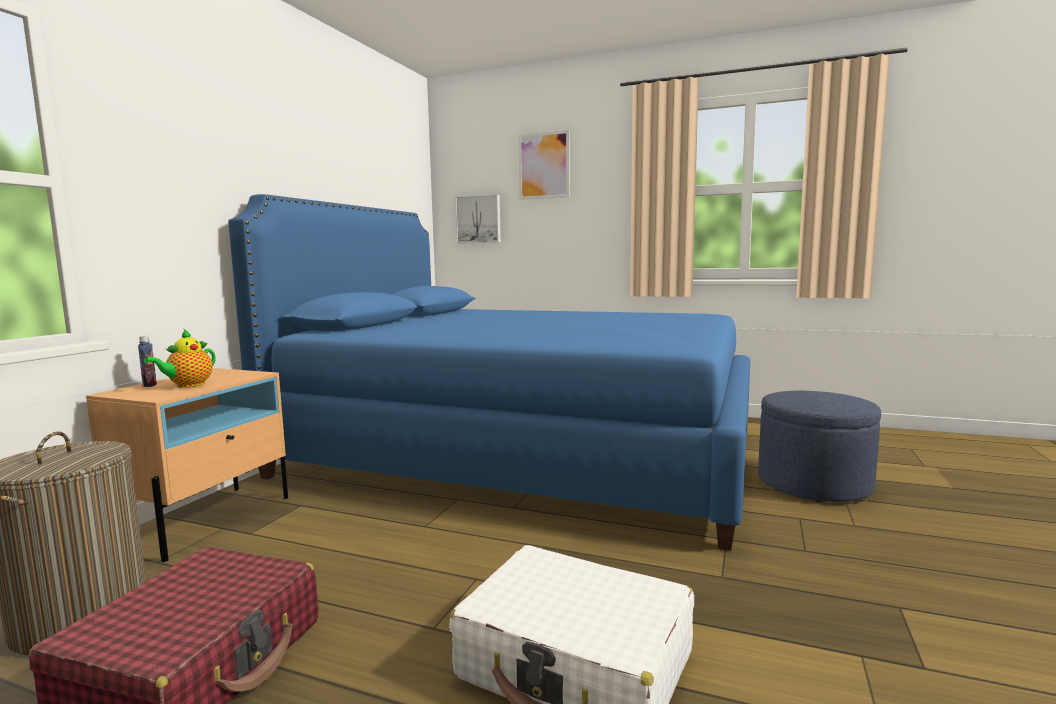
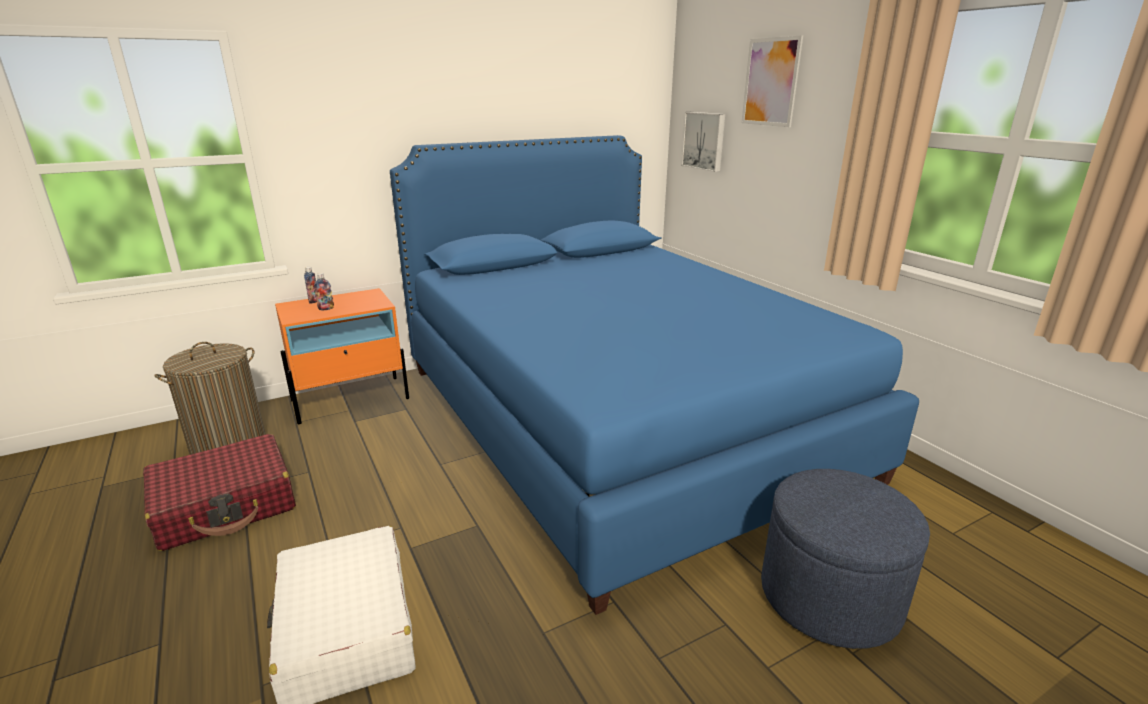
camera: 40 degrees right, 15 degrees up
beige nightstand [86,368,288,562] -> orange nightstand [275,288,409,424]
teapot [144,329,216,388] -> bottle [314,273,334,310]

